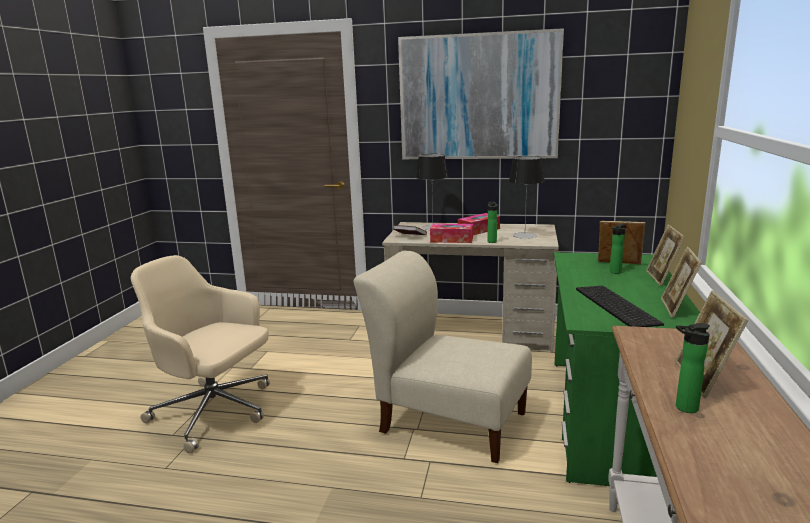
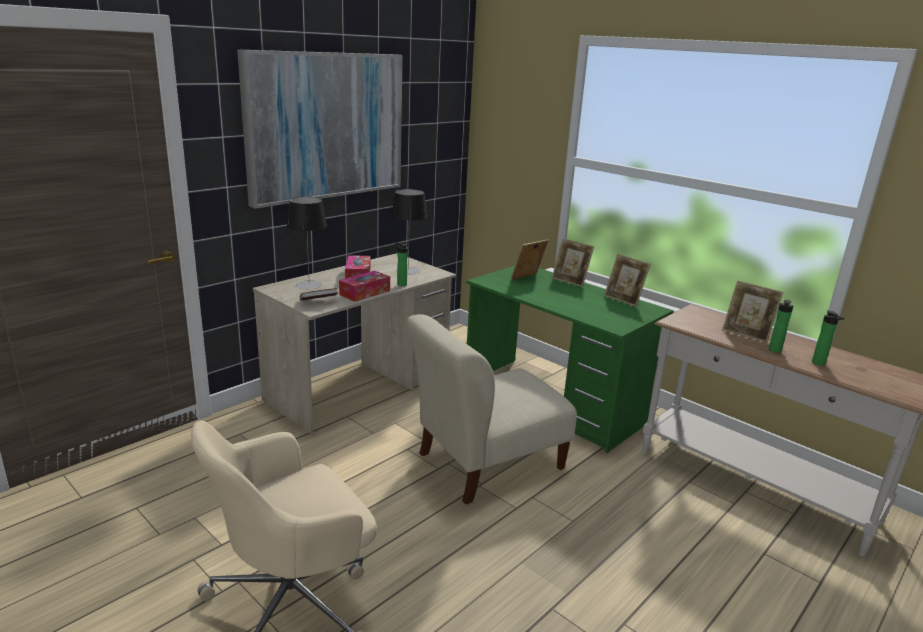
camera: 60 degrees left, 5 degrees up
keyboard [576,286,664,327] -> none
bottle [610,224,625,274] -> bottle moved to [812,310,845,366]

